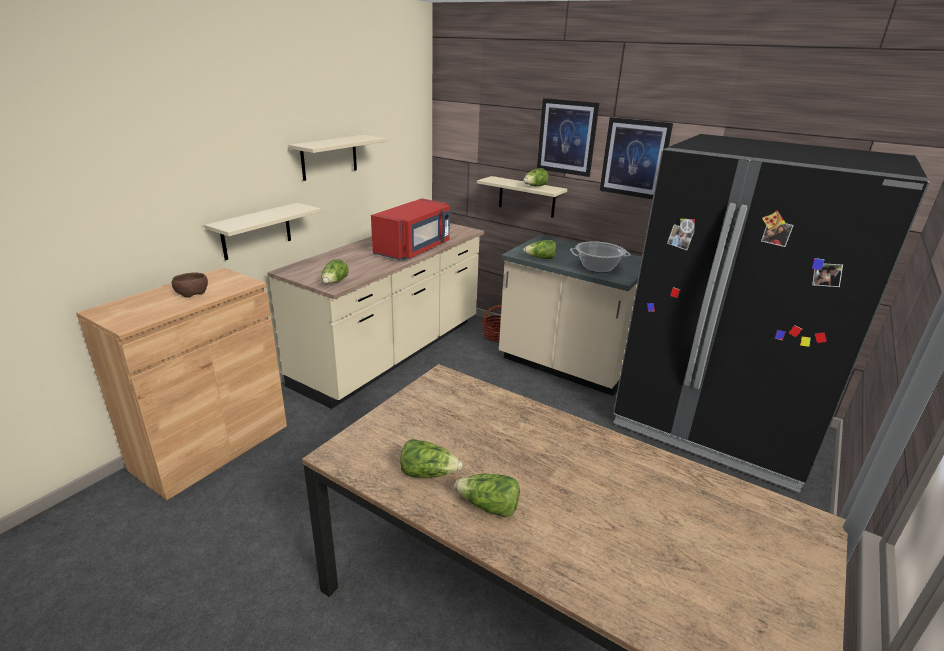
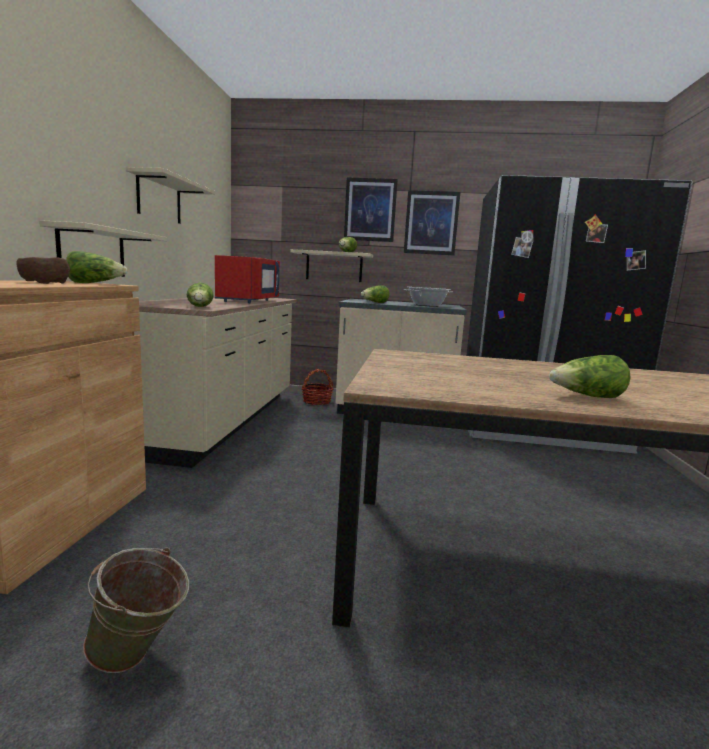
camera: 25 degrees left, 15 degrees down
lettuce [400,439,462,478] -> lettuce moved to [66,251,128,283]
none -> green bucket [83,547,189,673]

